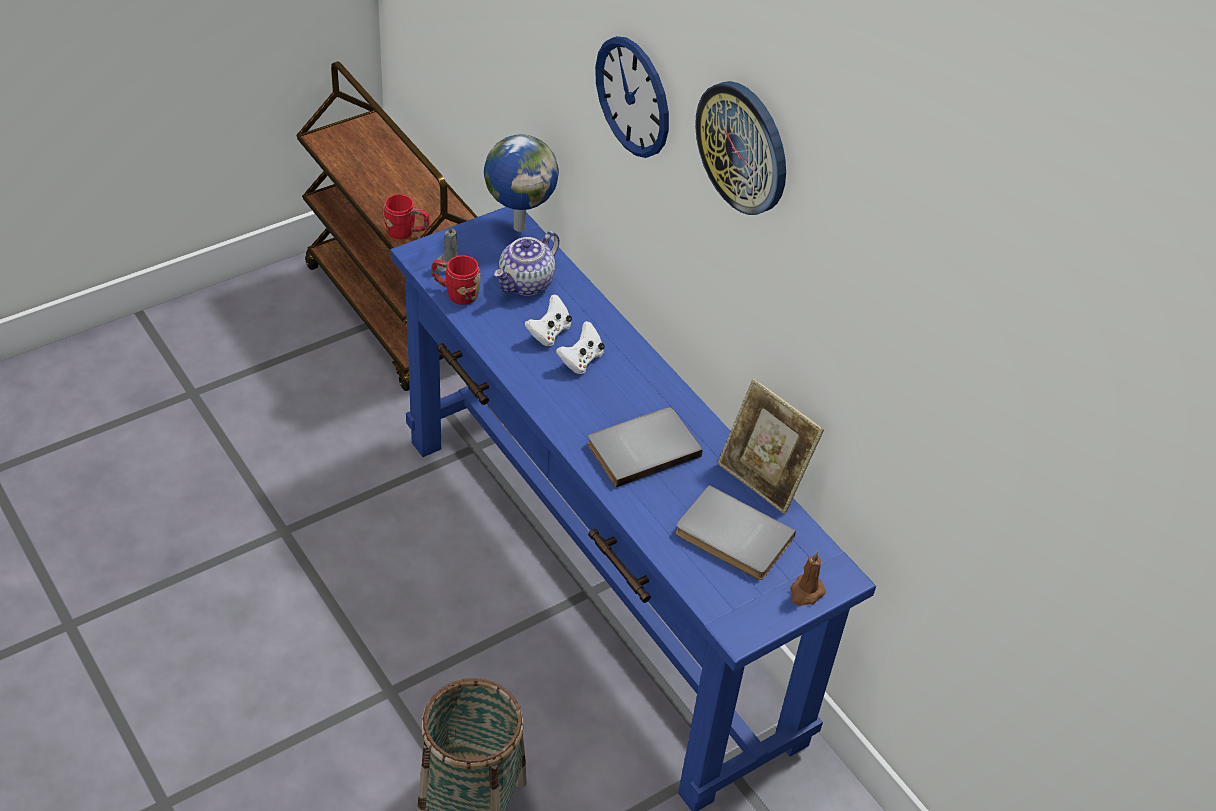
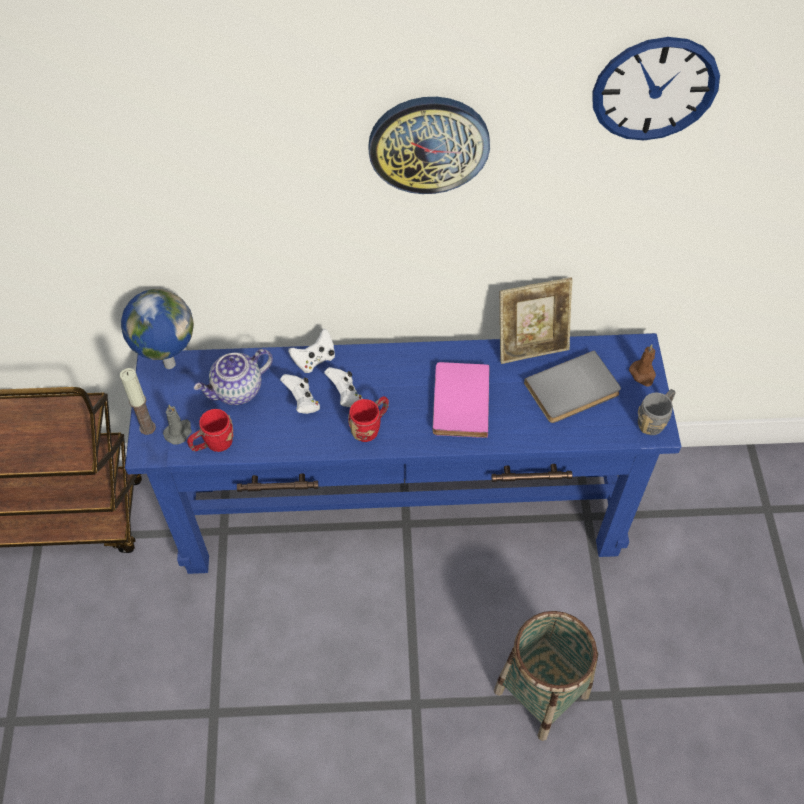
camera: 55 degrees left, 10 degrees up
red mug [383,194,429,239] -> red mug moved to [348,396,389,442]
teapot [494,231,559,296] -> teapot turned 75 degrees clockwise [193,349,273,405]
grey book [588,407,703,487] -> pink book [433,362,489,438]
wall clock [595,36,669,158] -> wall clock moved to [592,37,720,140]
none -> candle [120,368,156,435]
none -> white game controller [288,329,335,373]
none -> grey mug [638,389,676,435]

